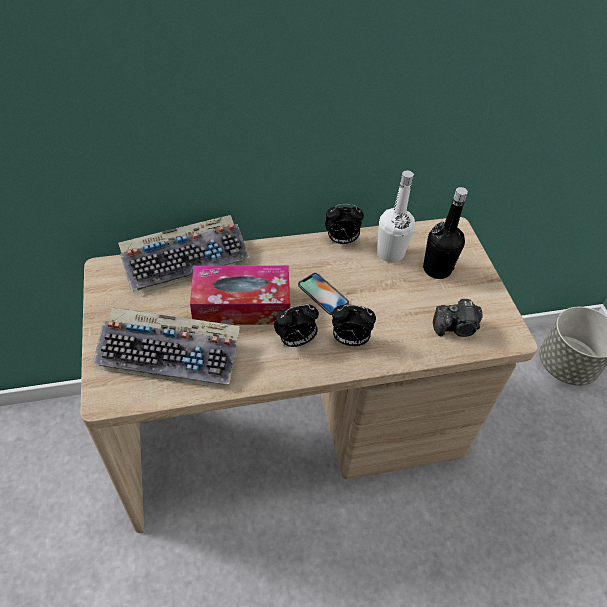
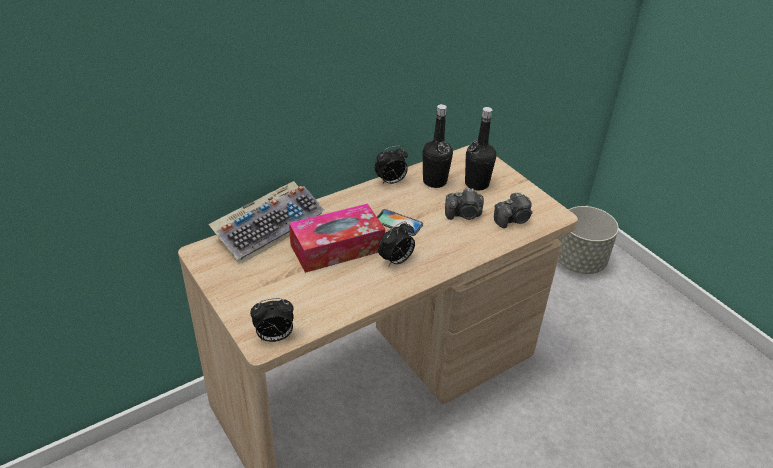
camera: 20 degrees left, 10 degrees down
keyboard [93,308,240,389] -> none
alarm clock [332,305,376,346] -> alarm clock moved to [250,298,294,342]
white bottle [377,170,415,262] -> black bottle [423,104,453,188]
none -> camera [445,188,484,220]

